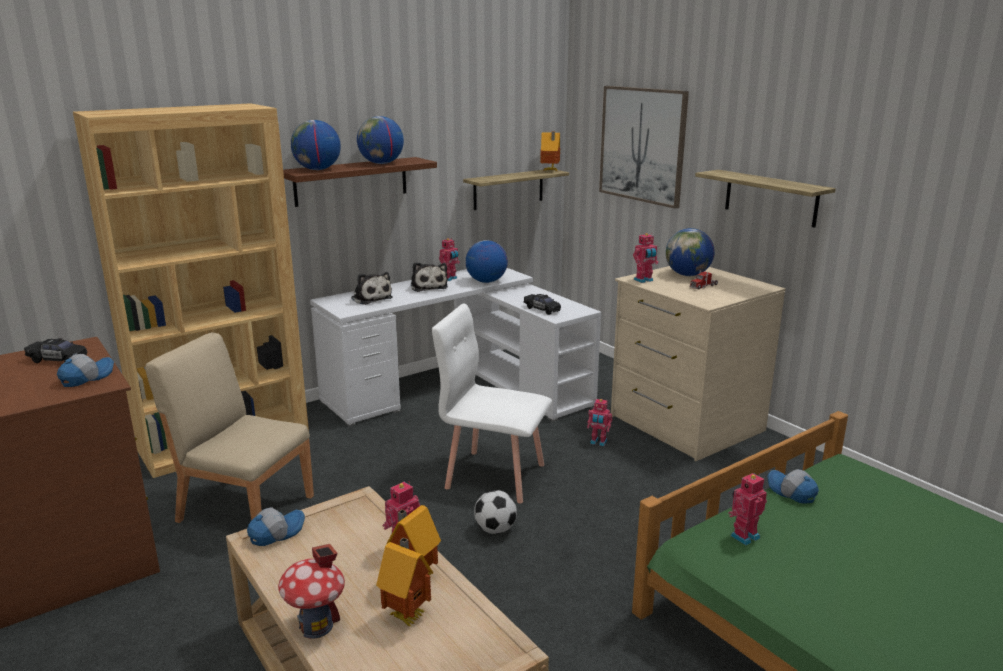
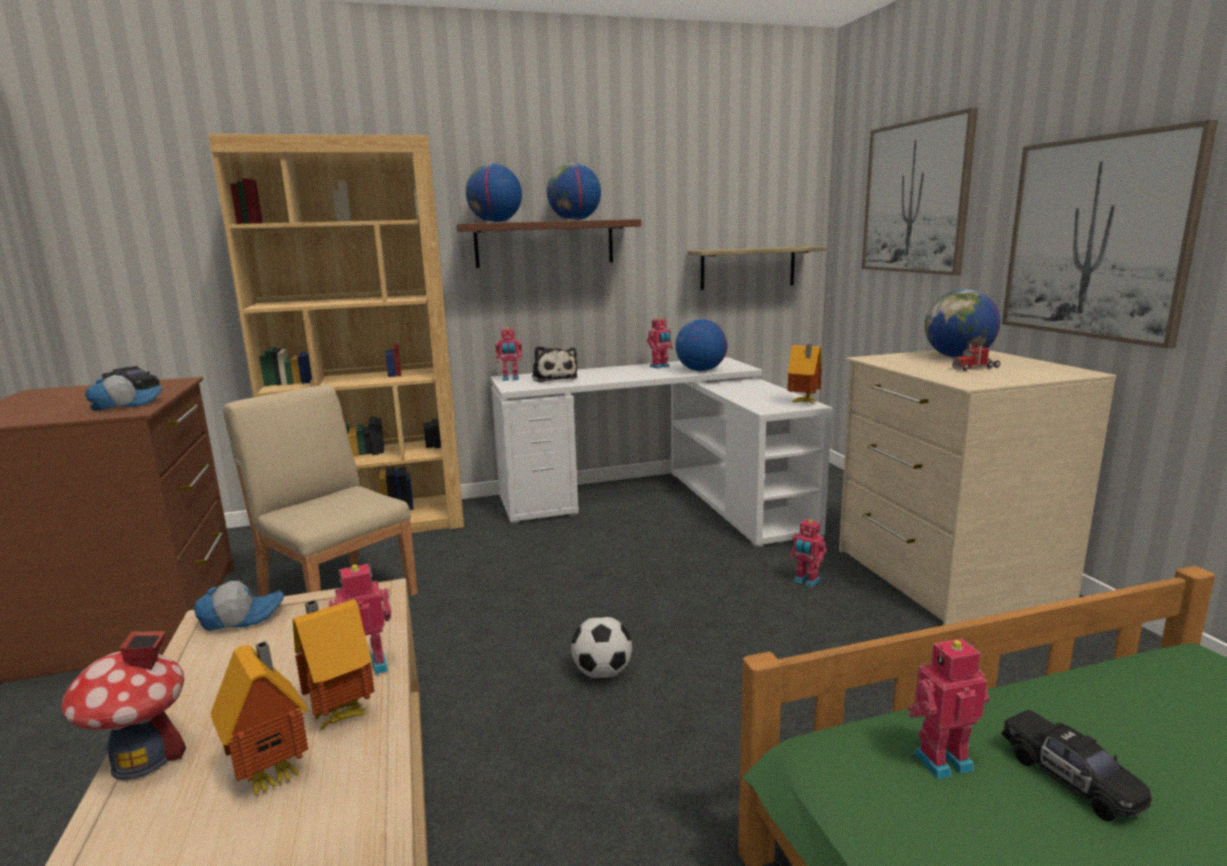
camera: 20 degrees right, 5 degrees down
plush toy [411,262,448,292] -> none
white chair [432,303,552,503] -> none
black toy car [523,294,561,315] -> black toy car moved to [1002,710,1151,821]
toy house [540,131,560,172] -> toy house moved to [788,344,822,404]
toy robot [633,233,658,283] -> toy robot moved to [495,327,522,381]
shelf [695,170,836,228] -> picture [1002,120,1218,349]
cap [767,469,819,504] -> none

